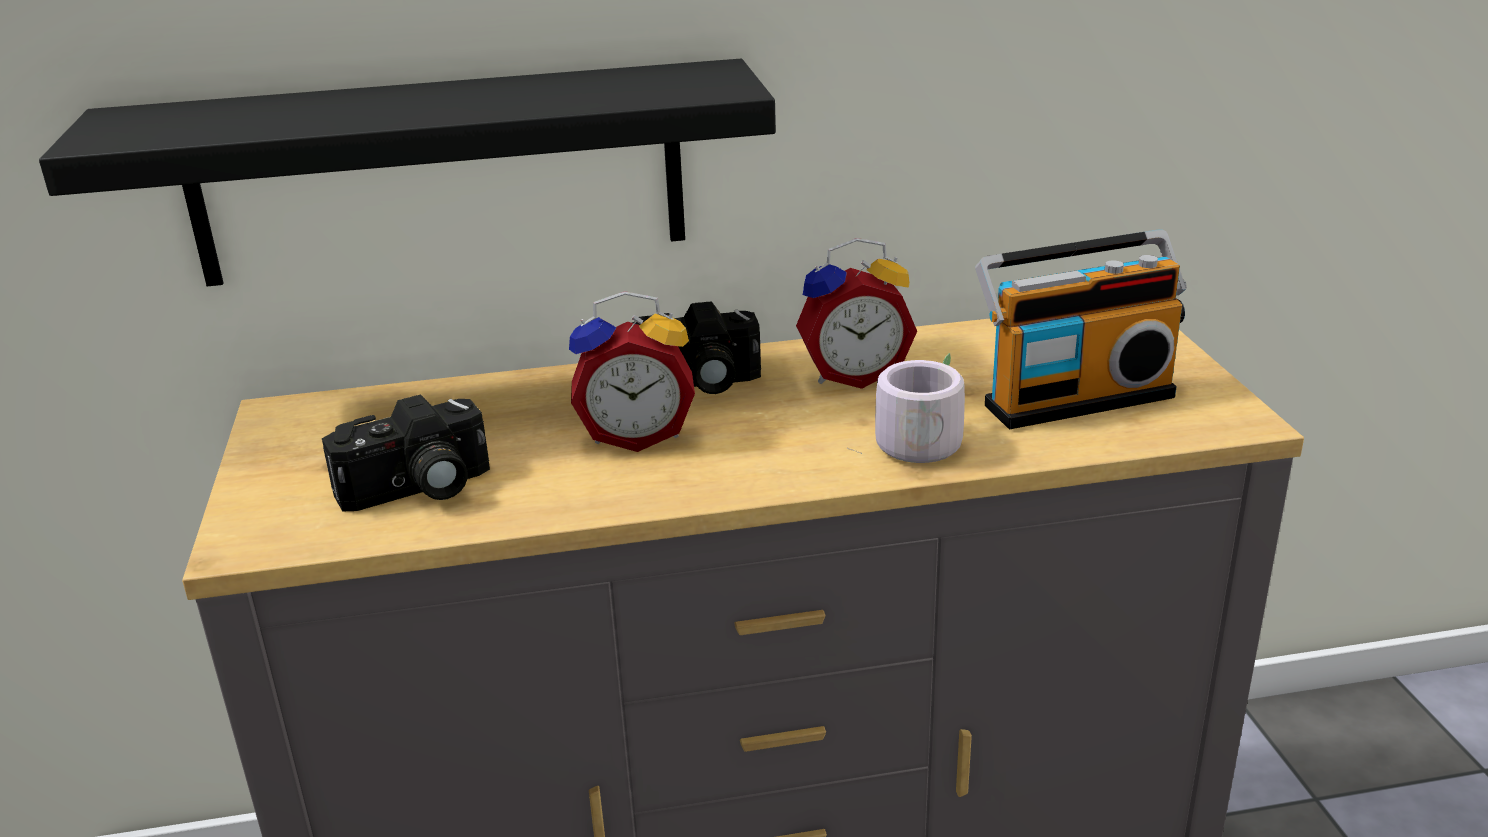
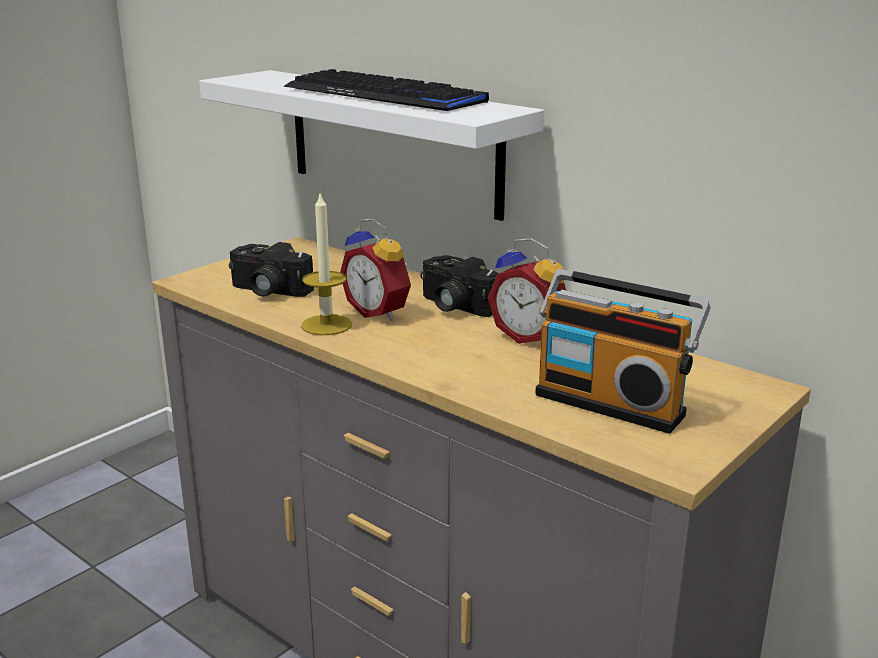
camera: 50 degrees right, 5 degrees down
black shelf [39,59,776,286] -> white shelf [199,70,544,221]
grey mug [847,353,965,463] -> none
none -> keyboard [284,69,489,111]
none -> candle [301,191,352,335]

